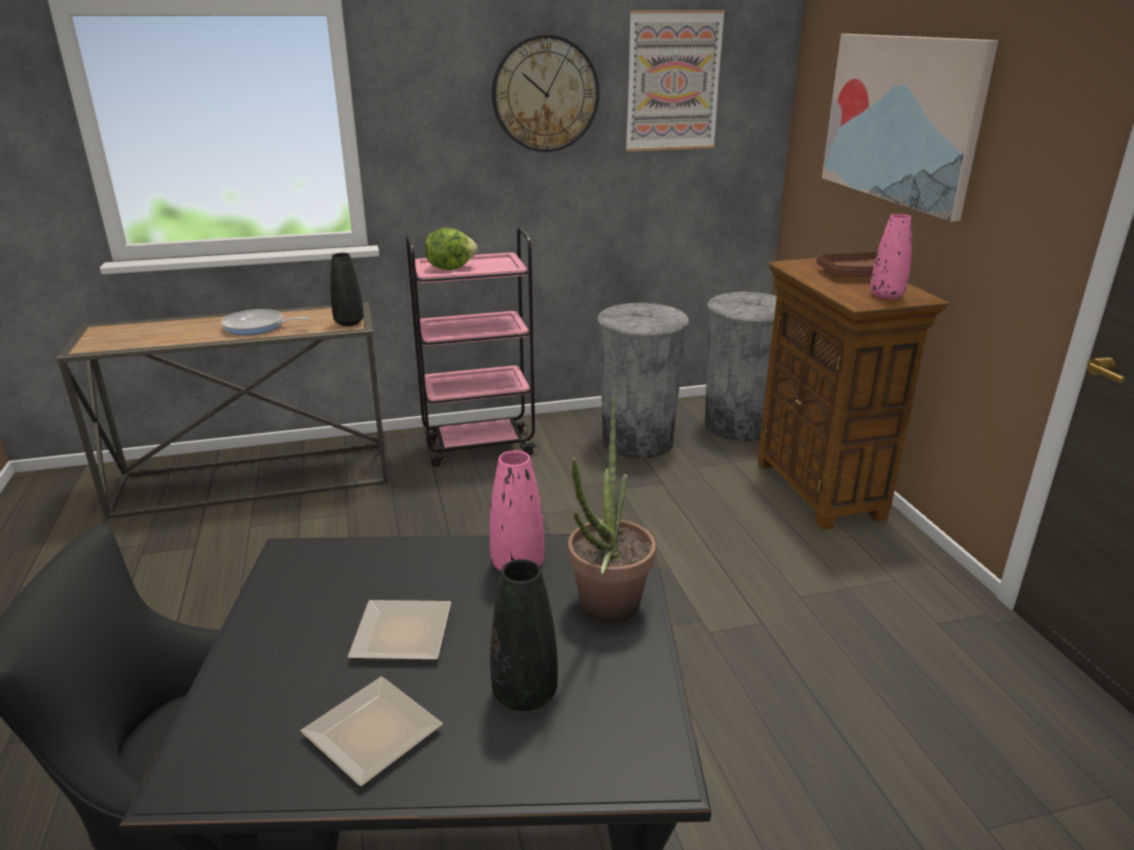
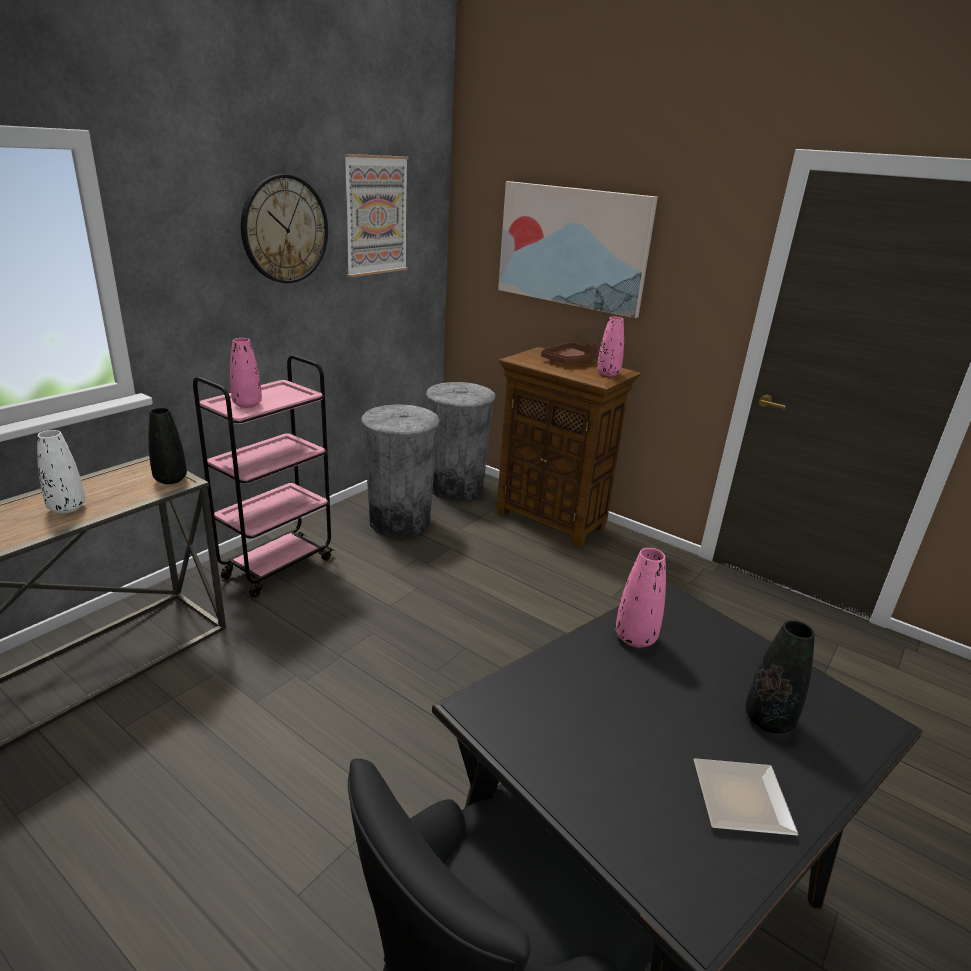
camera: 40 degrees left, 0 degrees up
frying pan [221,309,310,335] -> white vase [37,430,85,514]
plate [348,600,451,660] -> none
lettuce [425,228,478,270] -> pink vase [230,338,262,408]
potted plant [568,396,656,623] -> none

